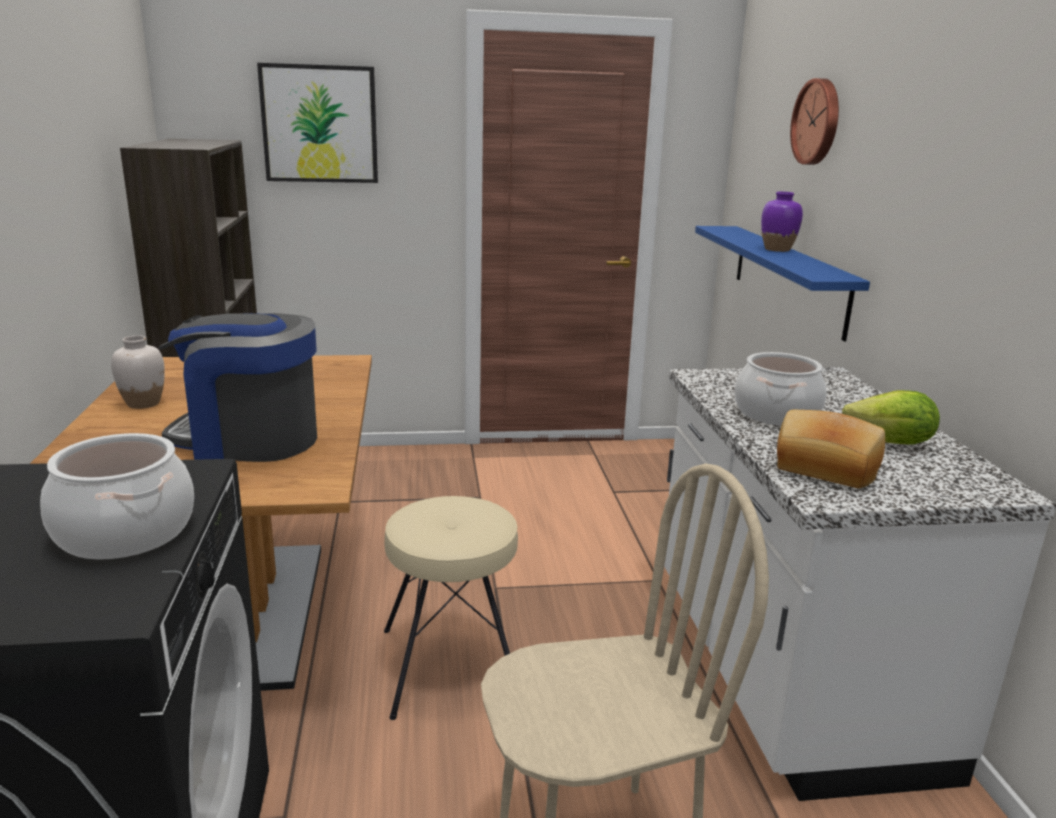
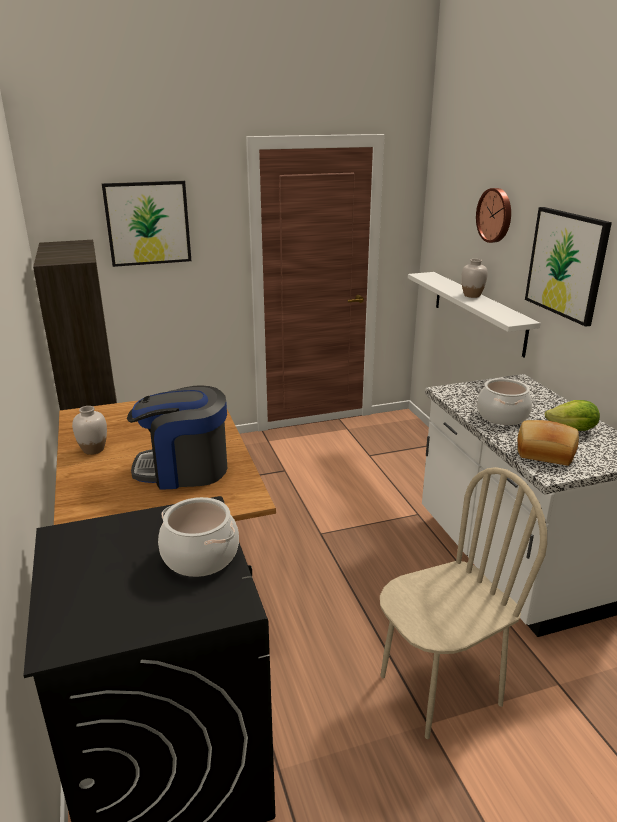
camera: 10 degrees left, 5 degrees up
beige stool [384,496,518,720] -> none
blue shelf [695,226,870,341] -> white shelf [408,272,541,357]
purple vase [761,192,803,252] -> white vase [461,259,488,298]
none -> picture [525,207,612,327]

